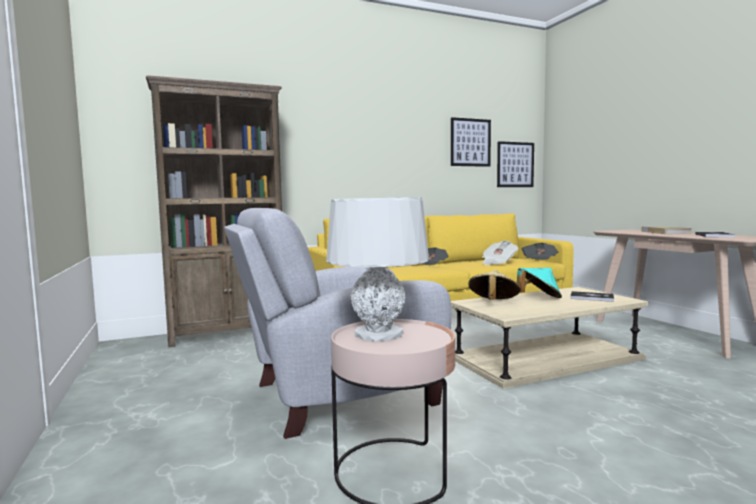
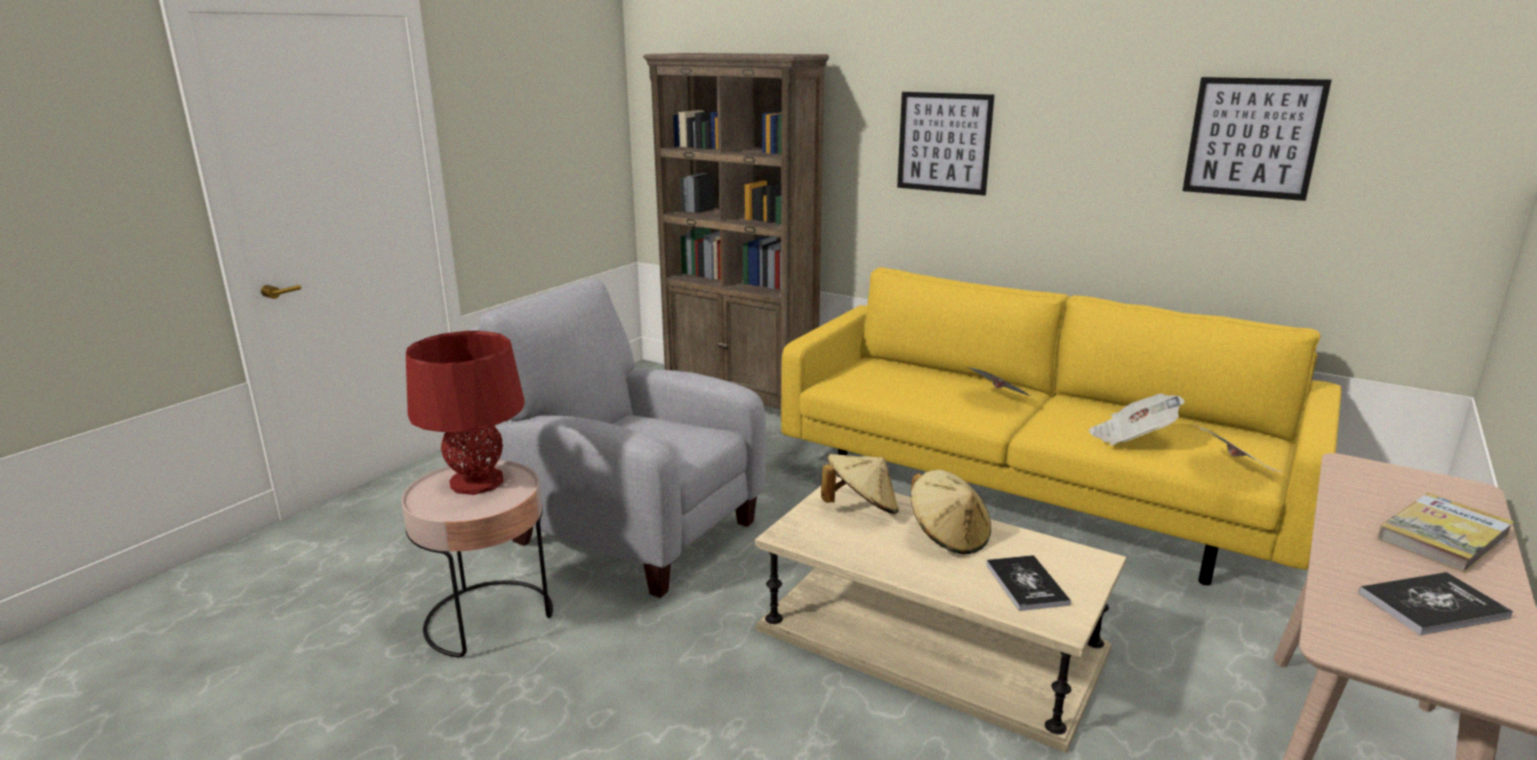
camera: 55 degrees right, 15 degrees up
grey table lamp [326,198,429,341] -> red table lamp [406,331,525,495]
picture [497,141,534,187] -> picture moved to [897,92,994,196]
turquoise hat [517,268,562,298] -> beige hat [910,470,991,555]

